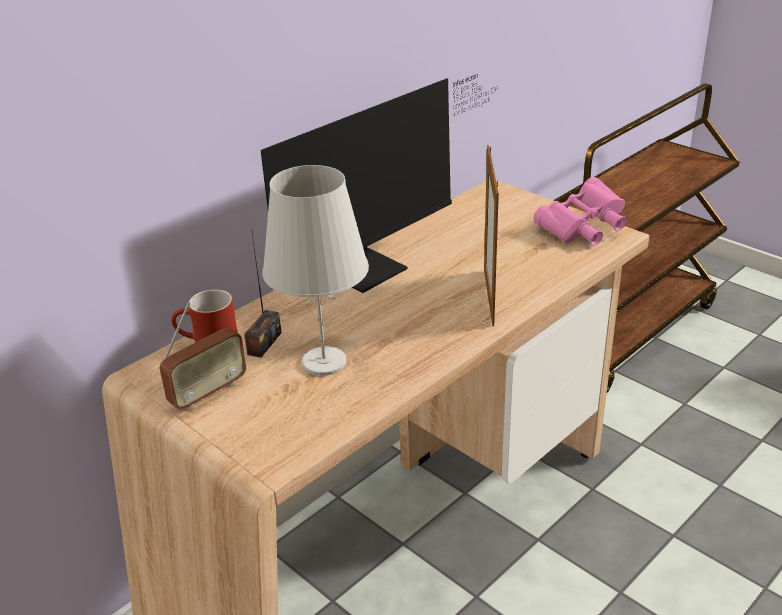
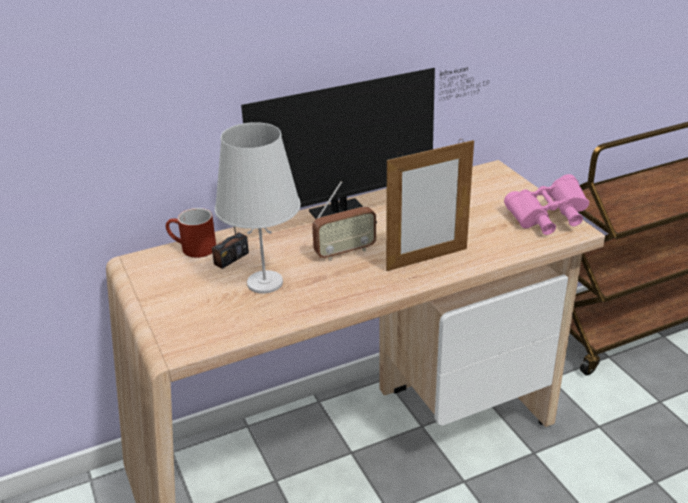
camera: 20 degrees right, 0 degrees up
radio [159,303,246,410] -> radio moved to [312,181,376,260]
picture frame [484,145,499,326] -> picture frame turned 135 degrees counterclockwise [386,139,474,271]

